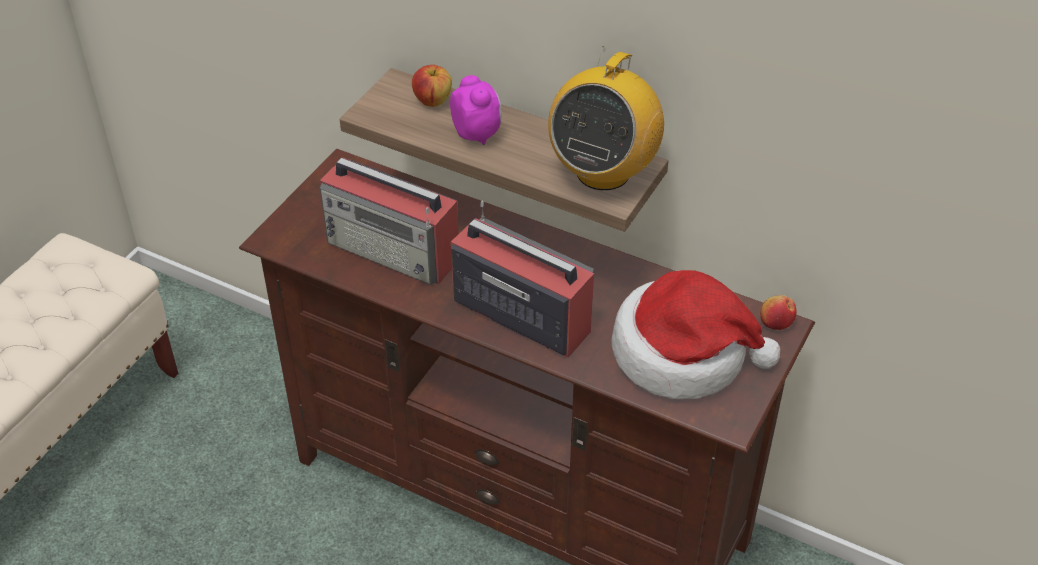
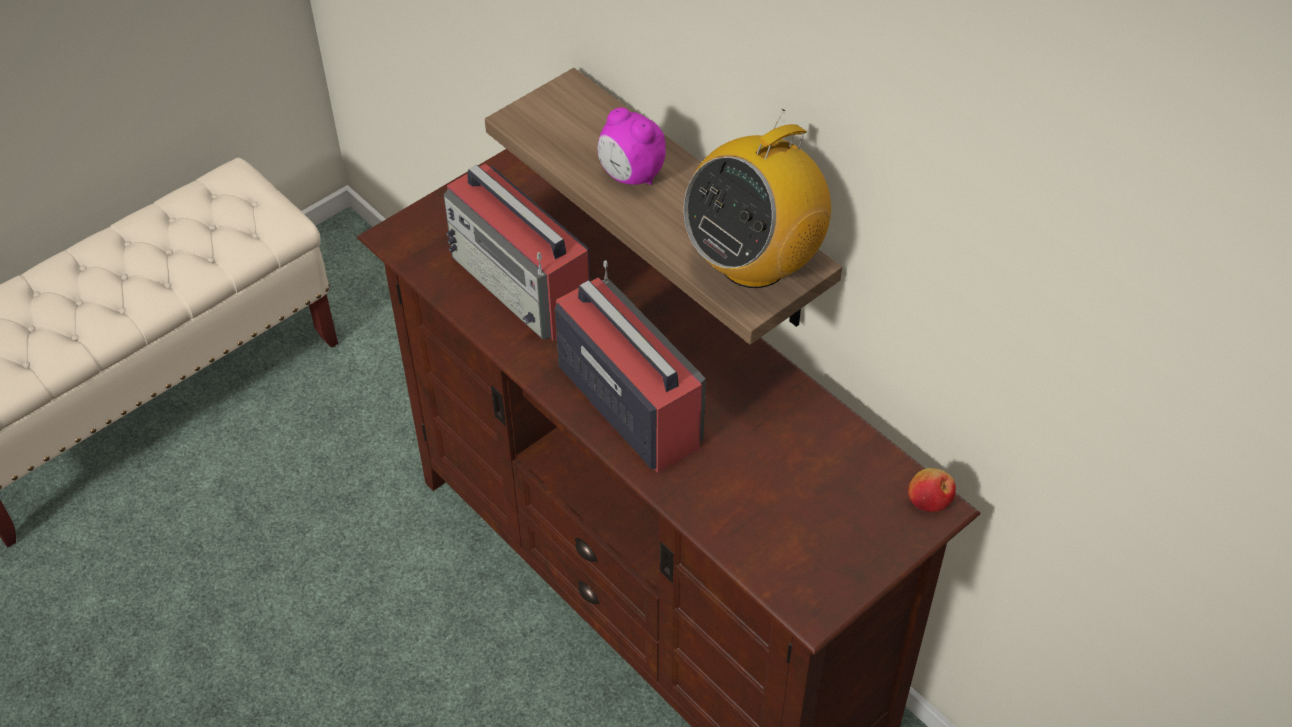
camera: 20 degrees right, 5 degrees up
apple [412,65,452,107] -> none
alarm clock [450,75,502,145] -> alarm clock turned 135 degrees clockwise [597,107,666,185]
hat [612,270,781,400] -> none

